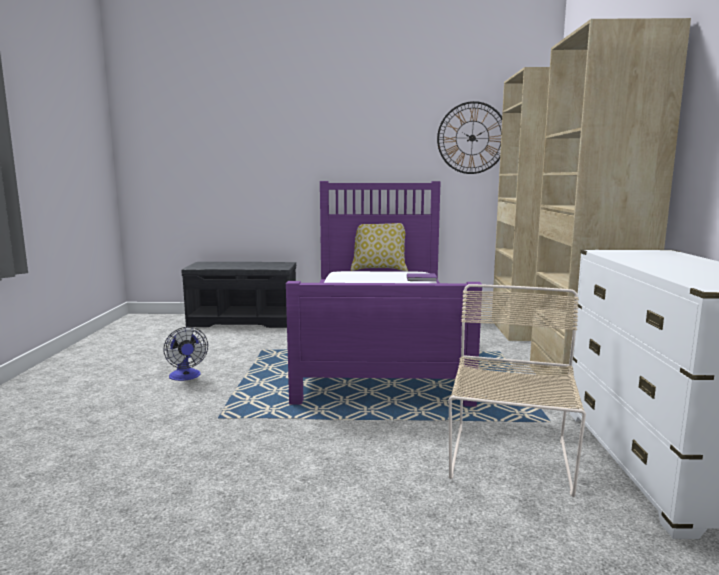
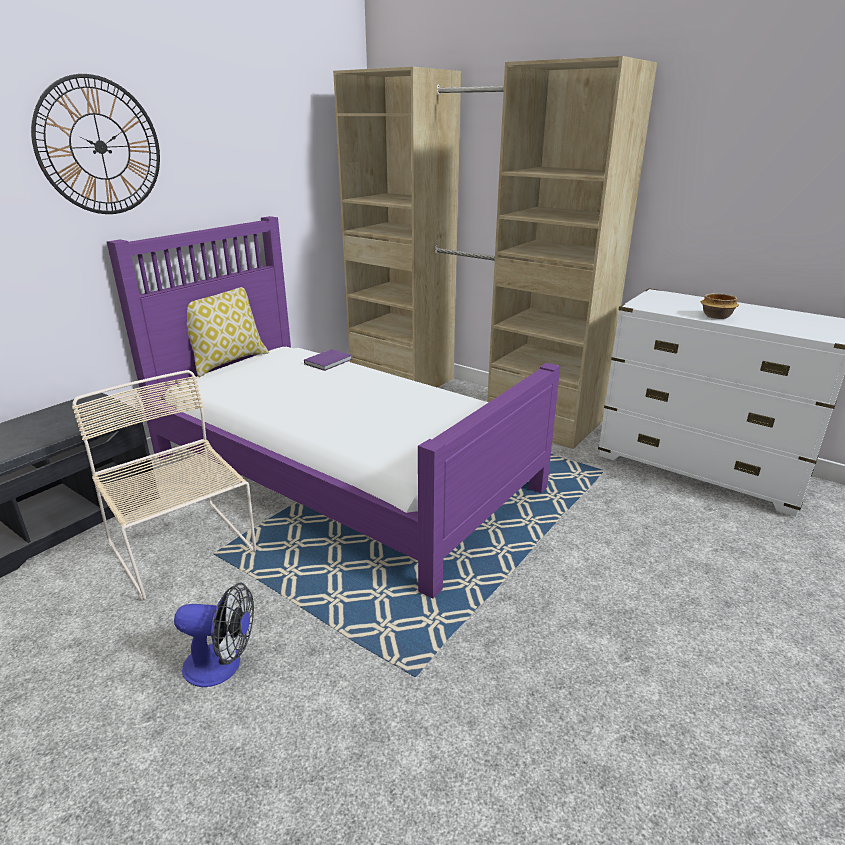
camera: 55 degrees left, 15 degrees up
wall clock [437,101,502,174] -> wall clock moved to [31,74,160,214]
beige chair [449,284,586,497] -> beige chair moved to [72,370,256,600]
none -> bowl [701,293,739,319]

